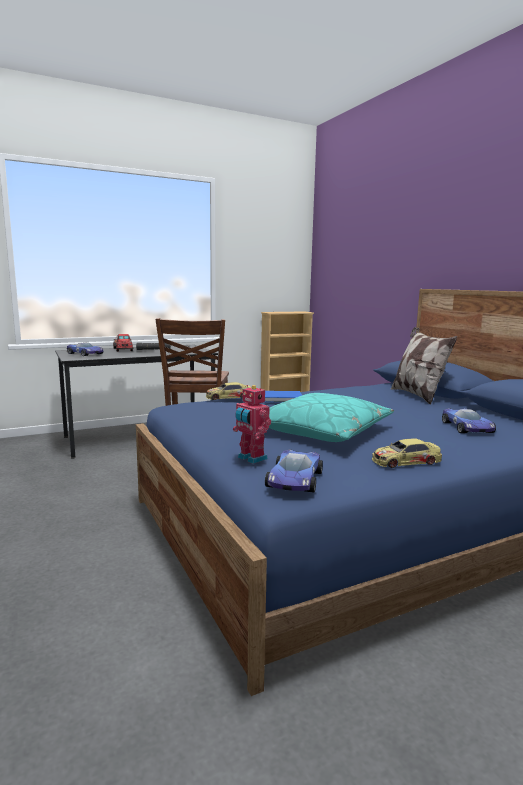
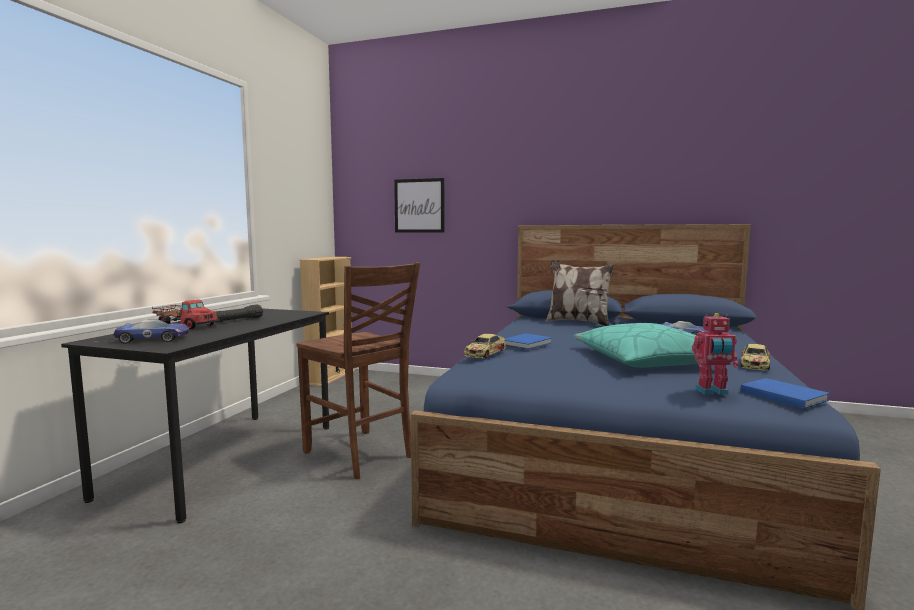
camera: 45 degrees left, 5 degrees down
toy car [265,449,323,492] -> blue book [740,378,830,409]
none -> picture [394,178,444,233]

